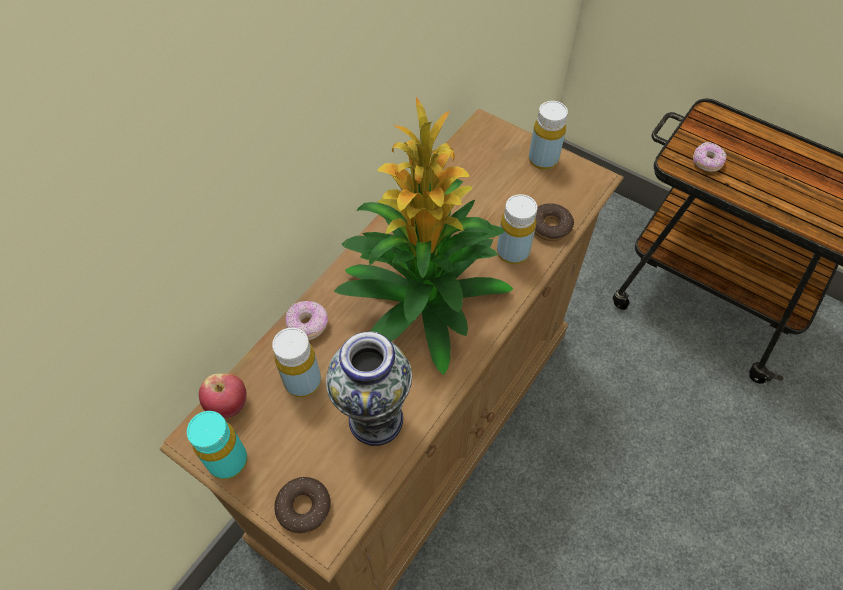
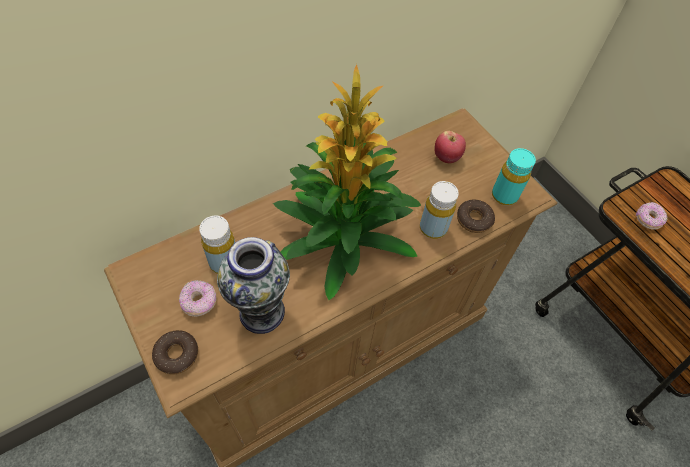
camera: 20 degrees right, 0 degrees up
turquoise bottle [187,411,247,479] -> turquoise bottle moved to [492,148,536,205]
apple [199,373,247,418] -> apple moved to [434,131,466,163]
donut [286,301,328,340] -> donut moved to [179,280,217,317]
yellow bottle [529,101,568,170] -> none

